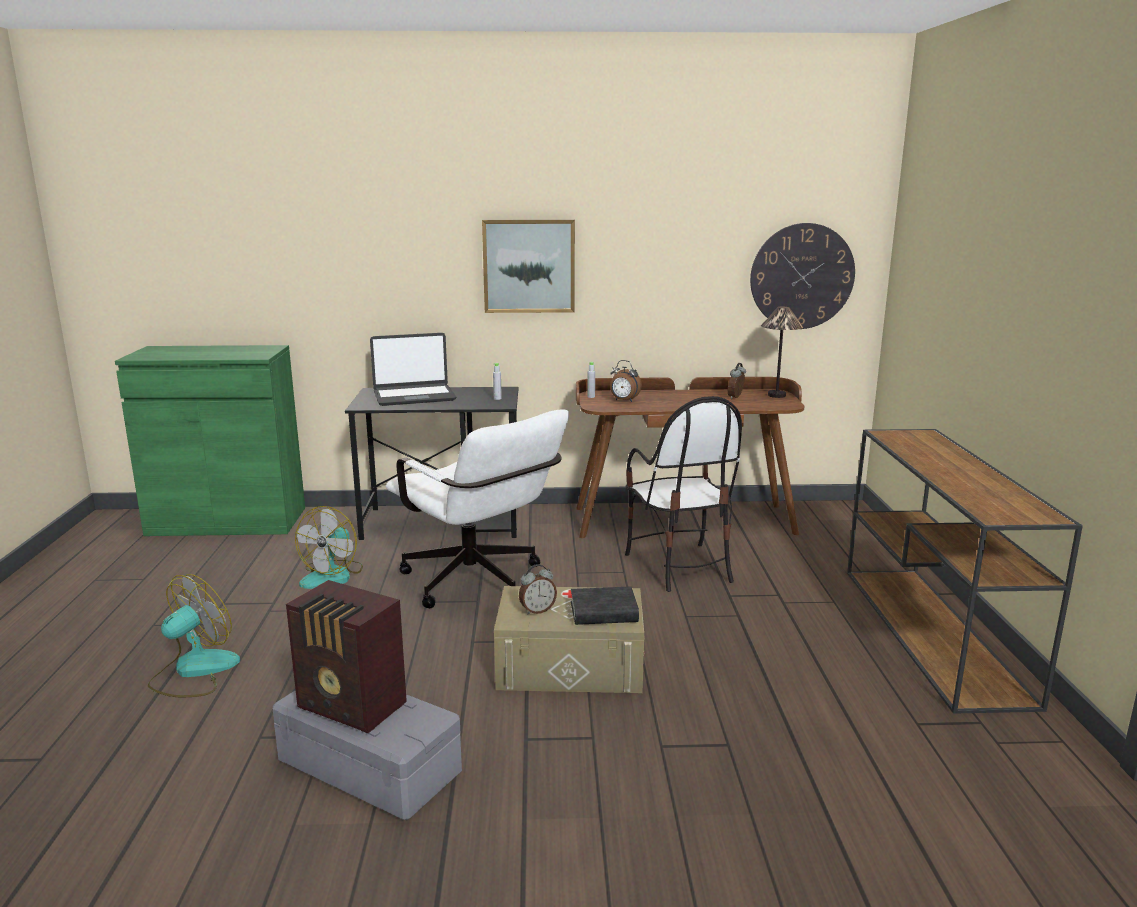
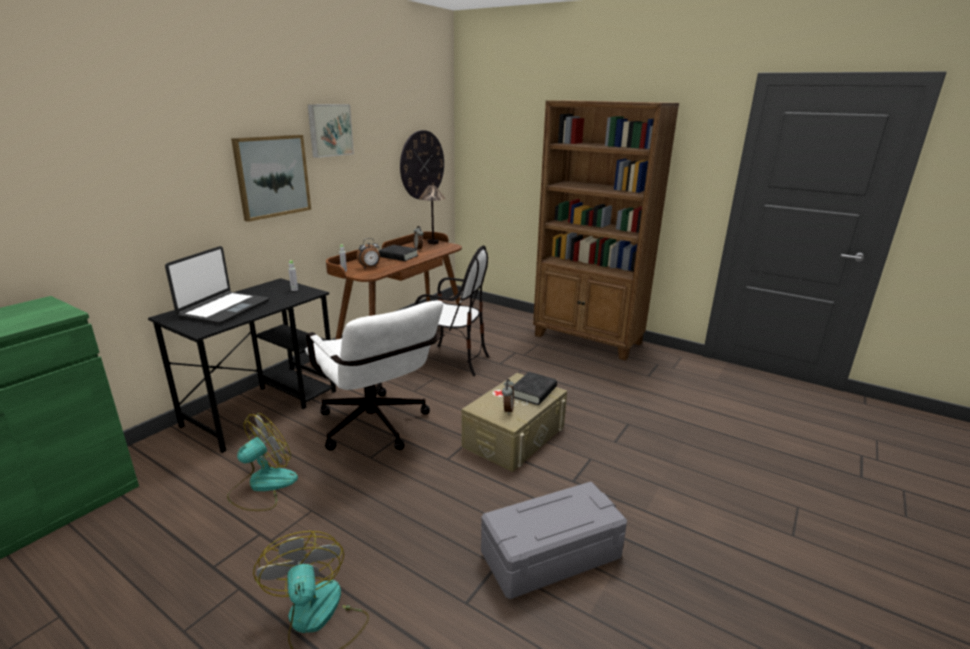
camera: 55 degrees left, 5 degrees up
radio [286,580,407,733] -> none
fan [295,506,363,589] -> fan turned 105 degrees counterclockwise [227,413,298,511]
white office chair [386,410,569,608] -> white office chair turned 60 degrees clockwise [305,300,443,450]
brown console table [847,429,1083,714] -> brown bookcase [533,100,679,360]
none -> picture [307,104,354,158]
none -> black book [379,245,418,261]

